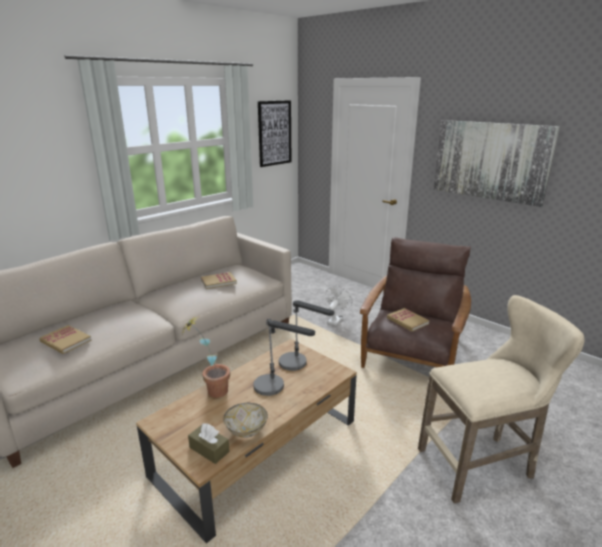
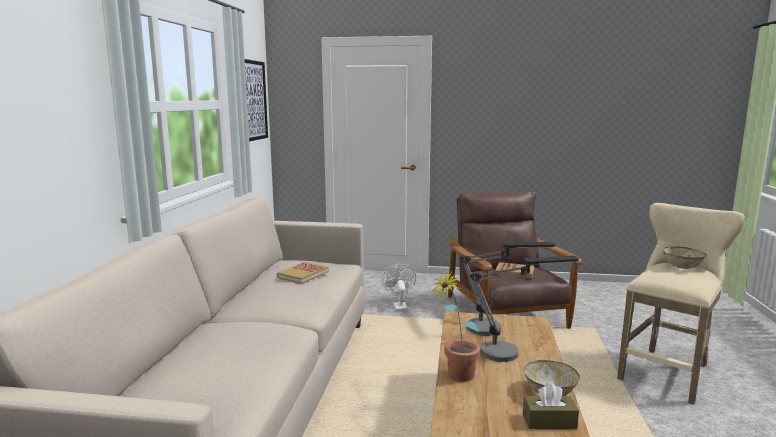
camera: 35 degrees left, 10 degrees down
book [39,325,92,354] -> none
picture [433,120,560,207] -> none
none -> bowl [663,246,707,269]

